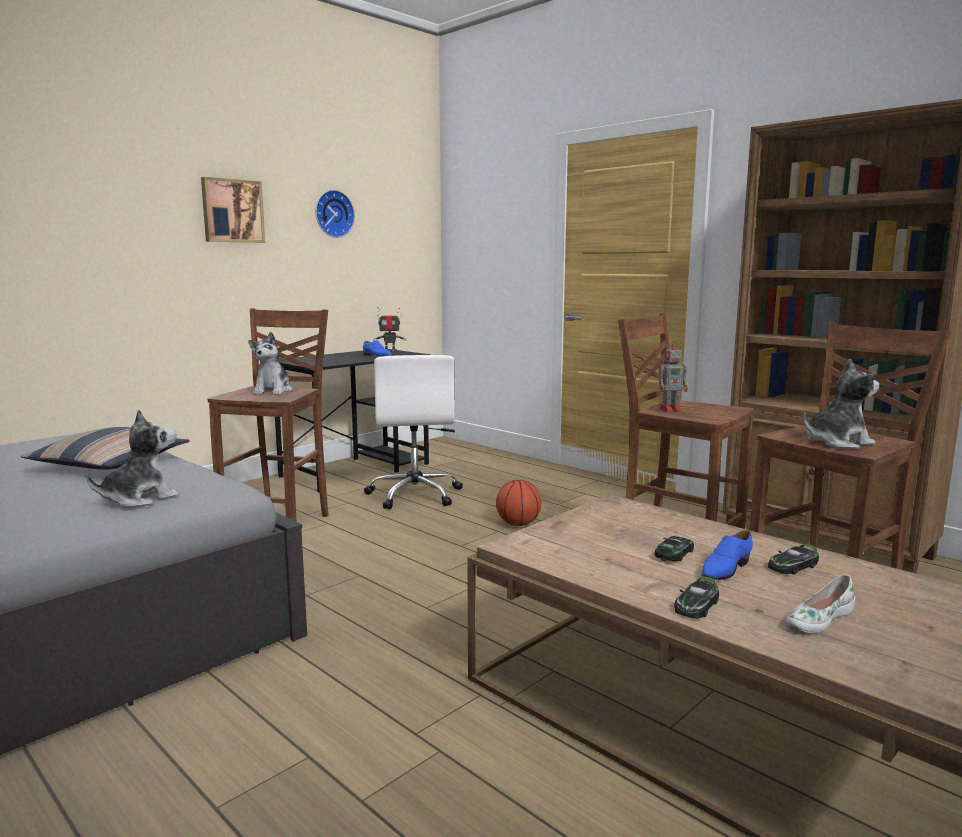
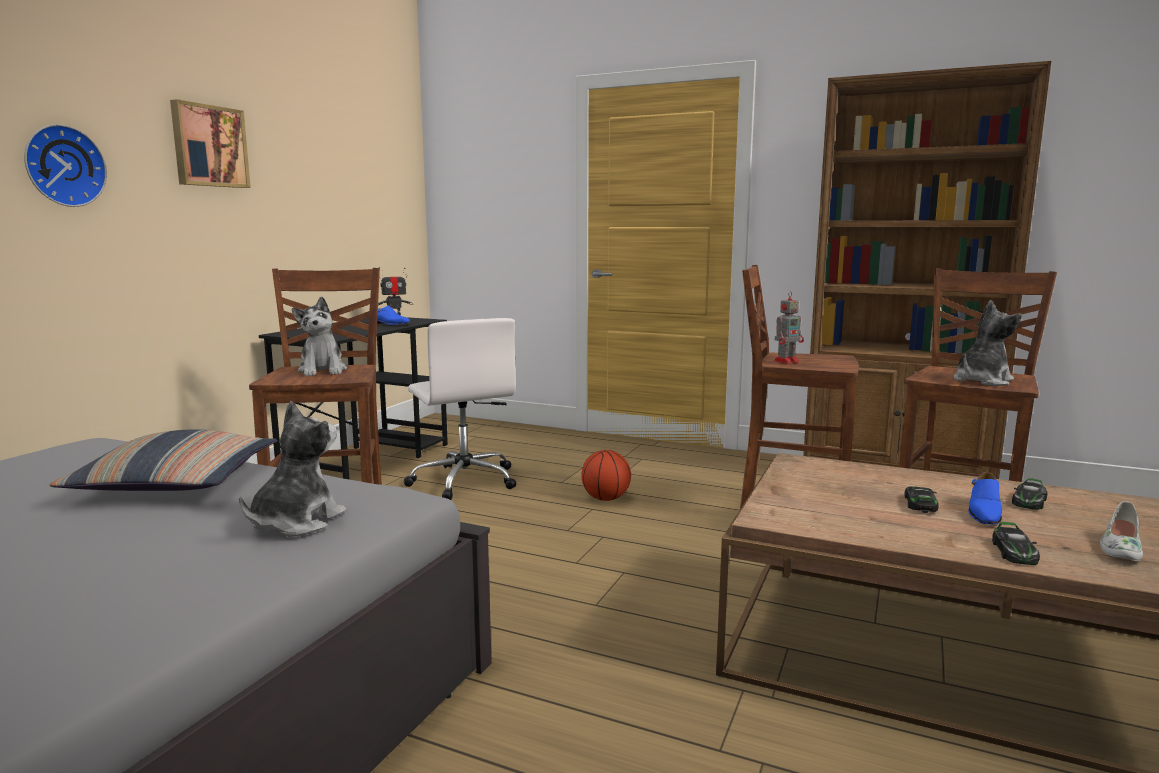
camera: 20 degrees left, 0 degrees up
wall clock [316,190,355,238] -> wall clock moved to [24,124,107,207]

